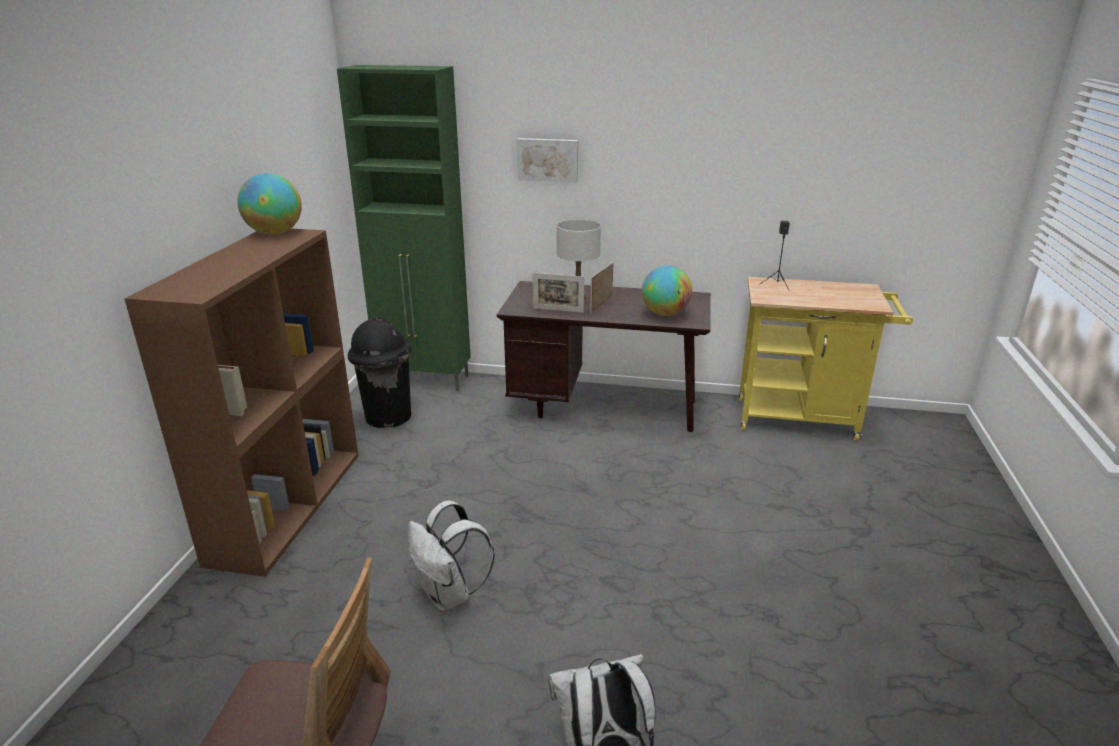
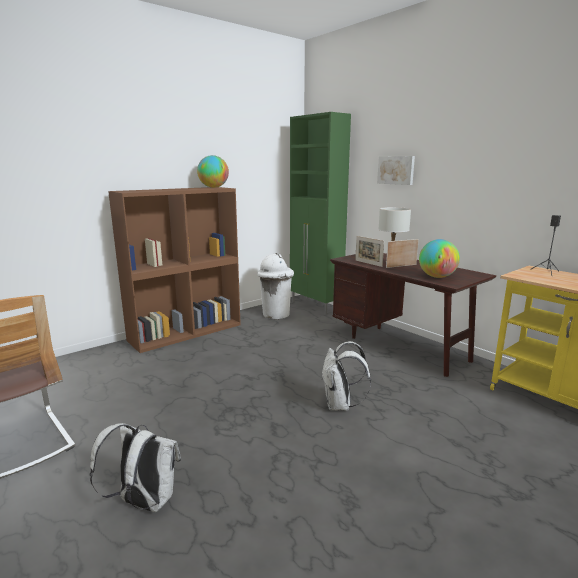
camera: 40 degrees right, 10 degrees down
black trash can [348,317,412,428] -> white trash can [257,253,294,319]
white backpack [408,500,495,611] -> white backpack moved to [321,341,371,411]

